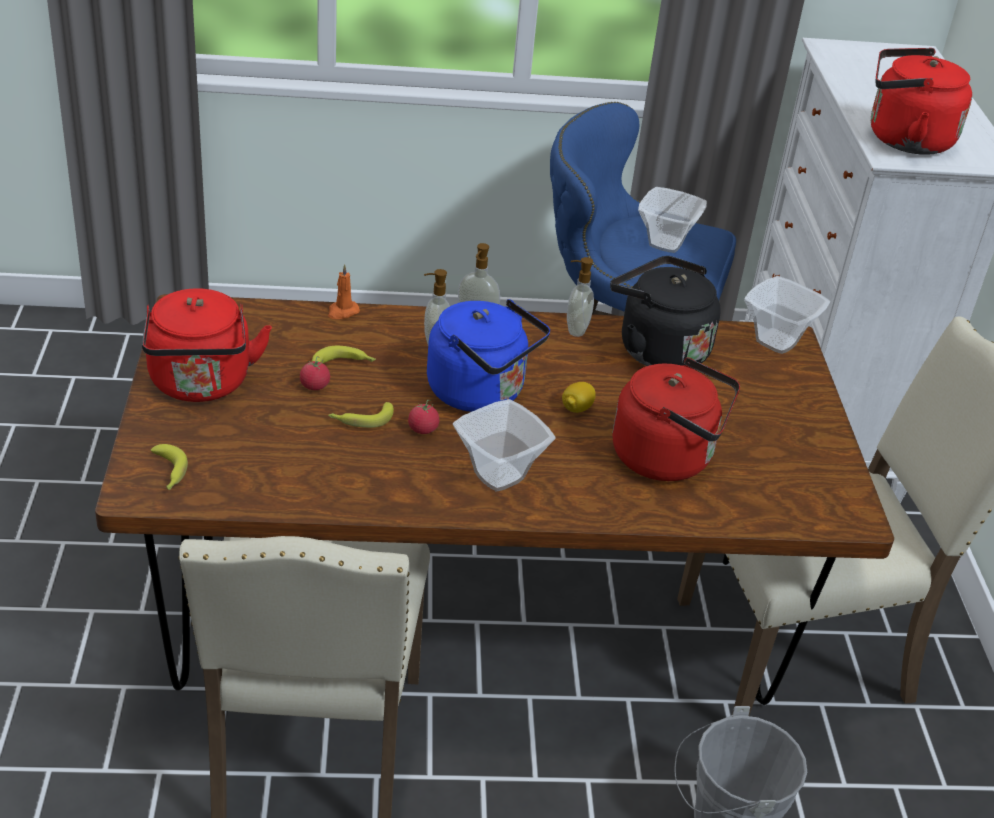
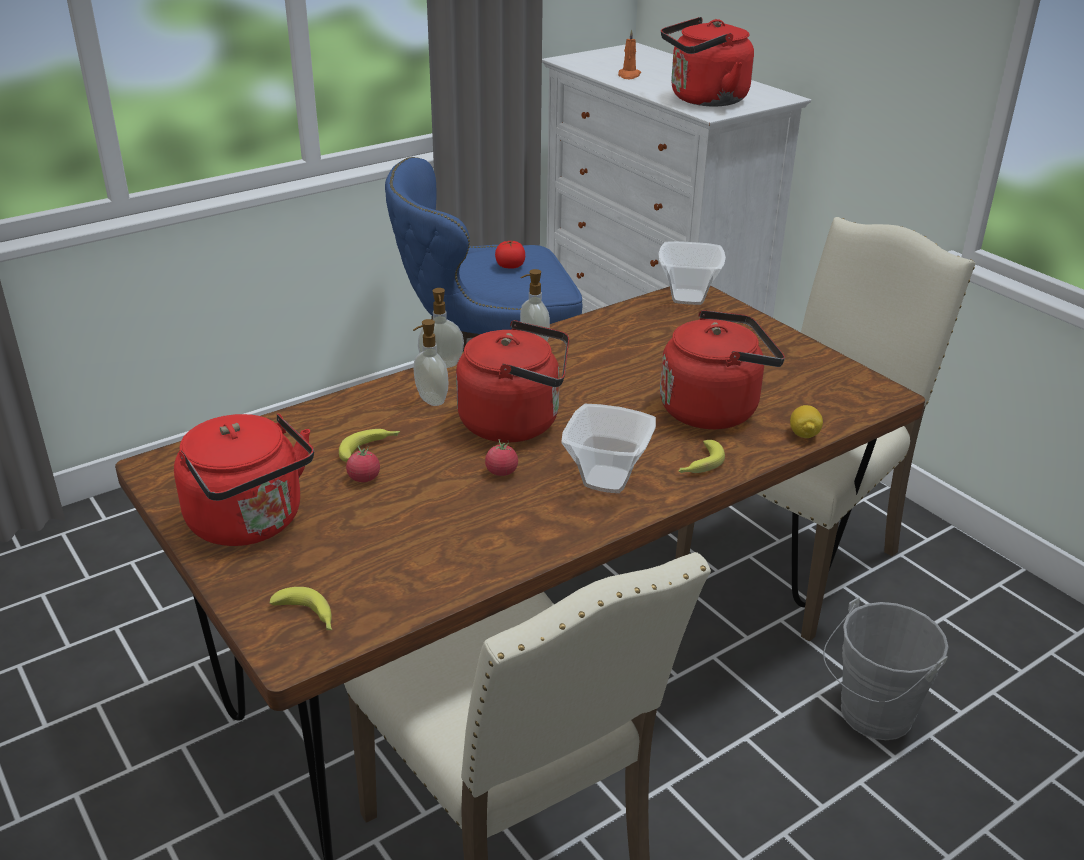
camera: 30 degrees left, 5 degrees down
orange candle [328,264,360,319] -> orange candle moved to [618,29,641,79]
banana [328,402,394,428] -> banana moved to [679,440,725,473]
blue kettle [427,299,550,412] -> red kettle [456,320,569,443]
lemon [562,382,596,413] -> lemon moved to [790,405,823,438]
black kettle [610,256,721,366] -> none
bowl [638,187,707,253] -> tomato [495,240,525,269]

